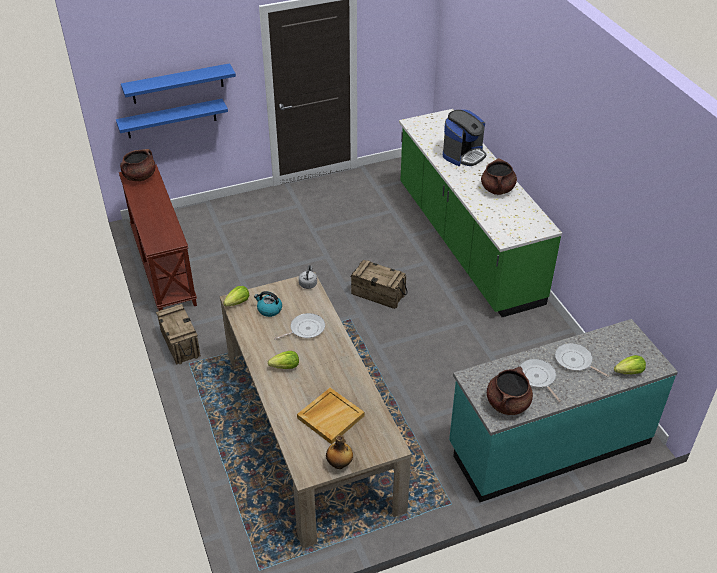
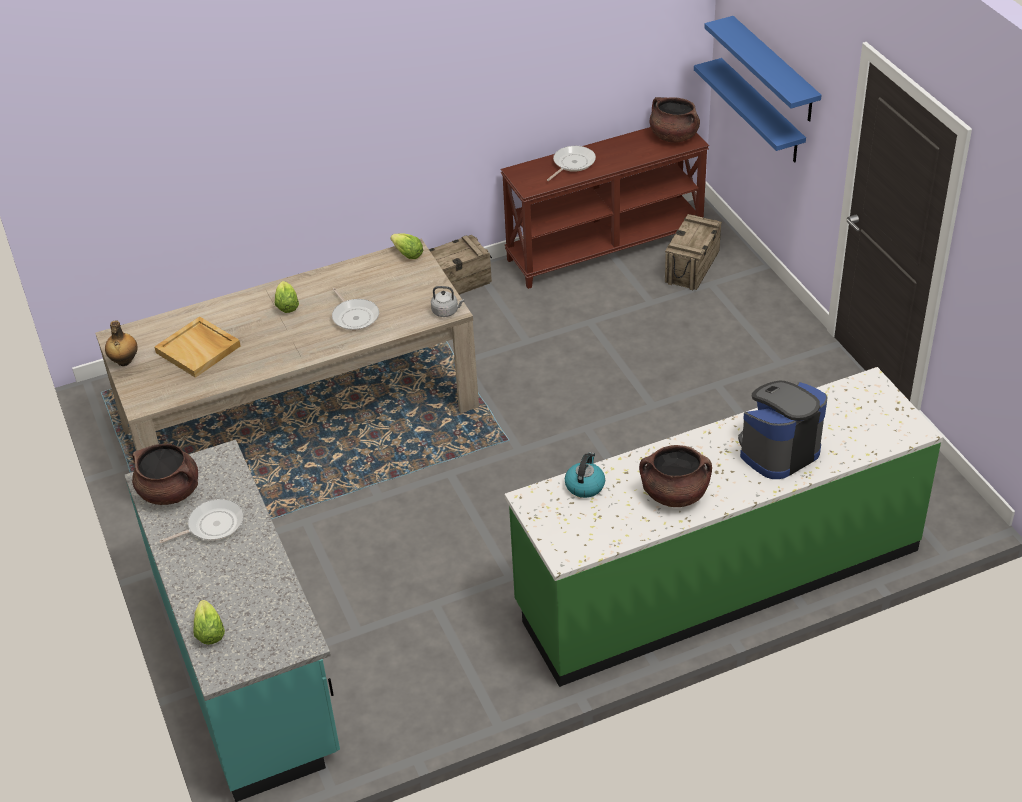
camera: 90 degrees right, 0 degrees up
kettle [254,291,282,317] -> kettle moved to [565,452,605,498]
crate [350,260,407,309] -> crate moved to [665,214,722,290]
coffee machine [443,110,487,166] -> coffee machine turned 105 degrees clockwise [738,381,828,479]
frying pan [555,343,609,377] -> frying pan moved to [547,146,596,181]

